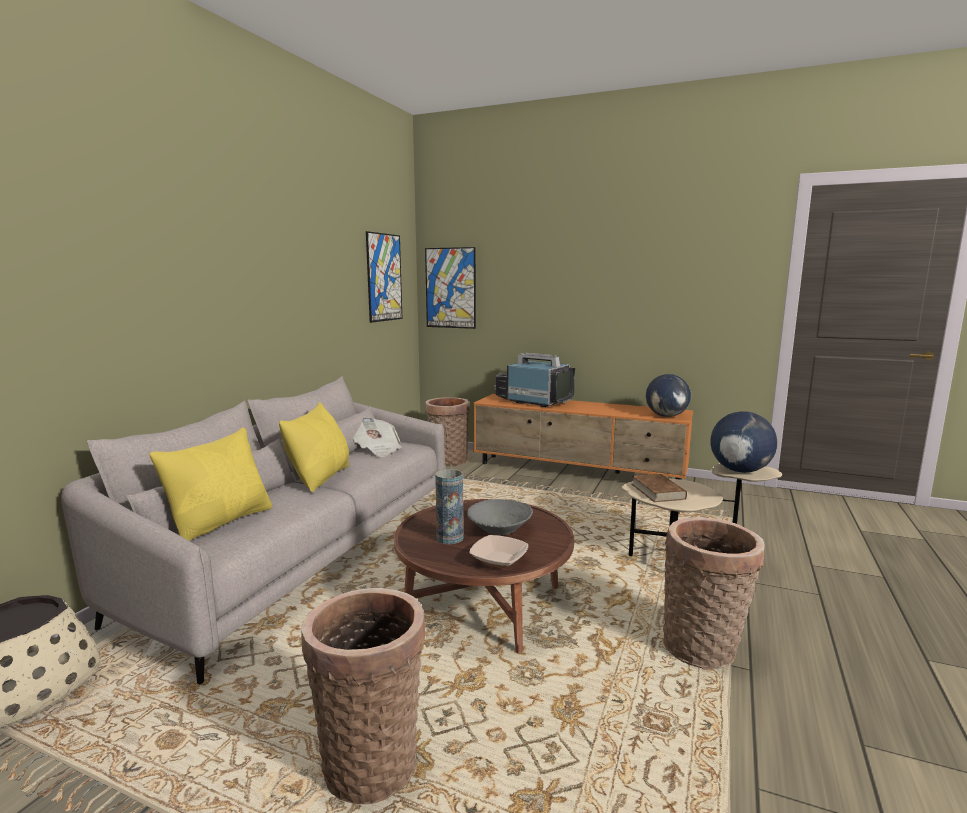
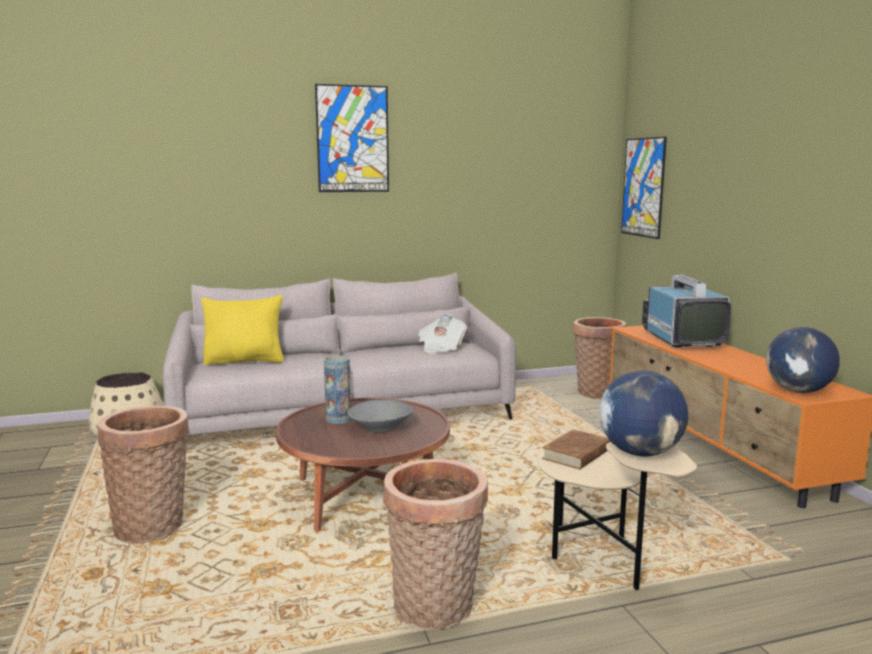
camera: 50 degrees right, 0 degrees up
yellow pillow [279,402,349,492] -> none
picture [366,231,402,323] -> picture moved to [315,84,389,192]
bowl [469,535,528,568] -> none

